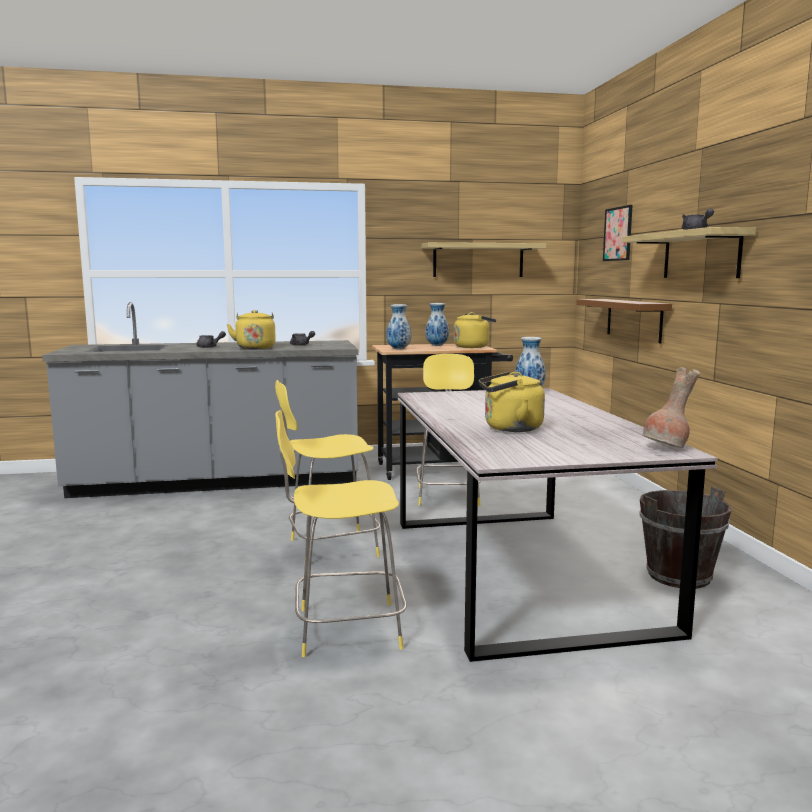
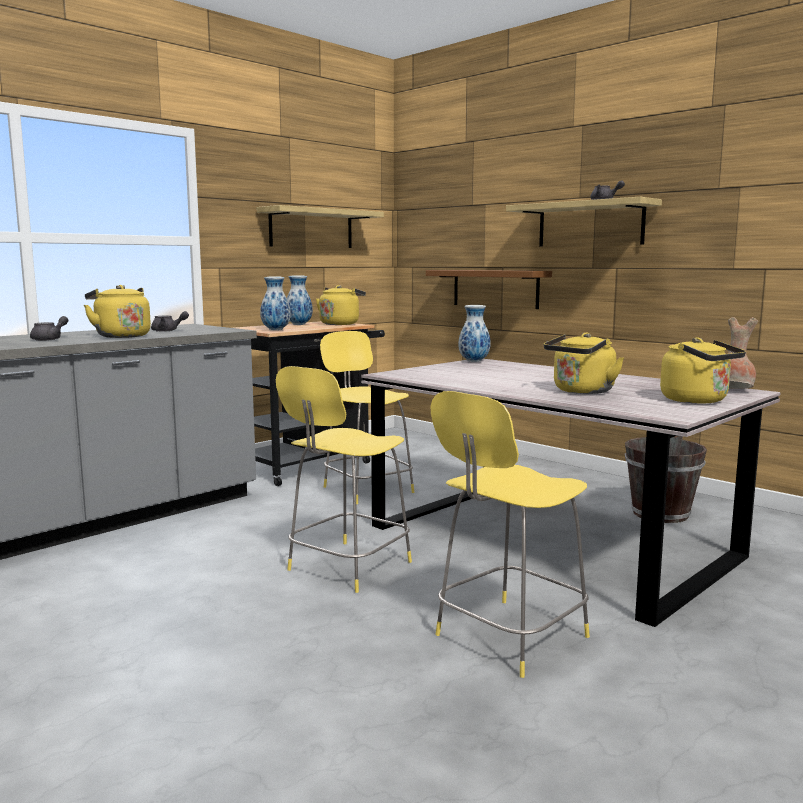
camera: 35 degrees left, 0 degrees up
picture [603,205,633,261] -> none
none -> yellow kettle [660,338,746,404]

